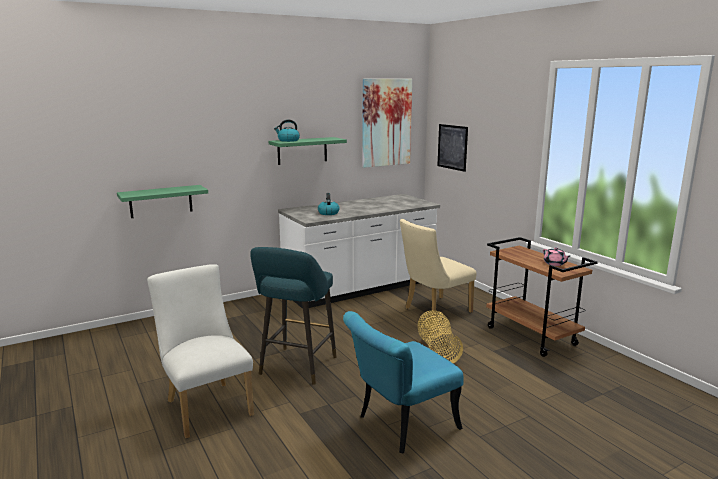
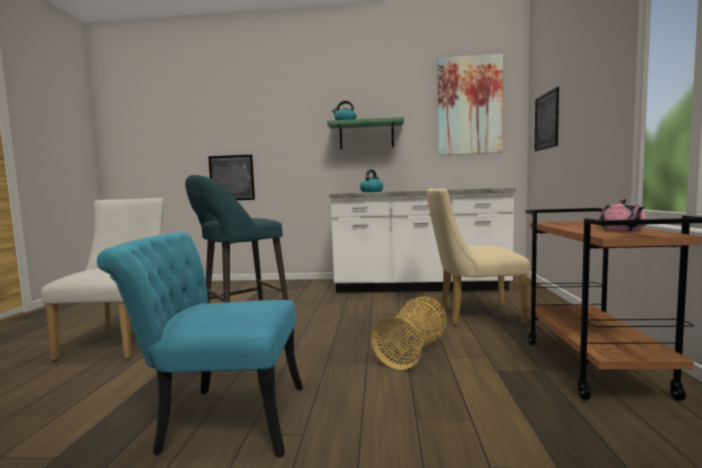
camera: 35 degrees right, 10 degrees down
green shelf [117,185,208,218] -> picture [208,155,255,200]

